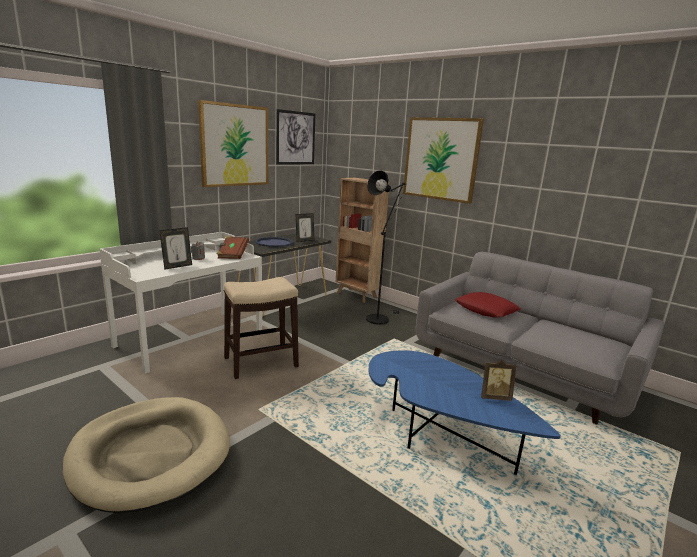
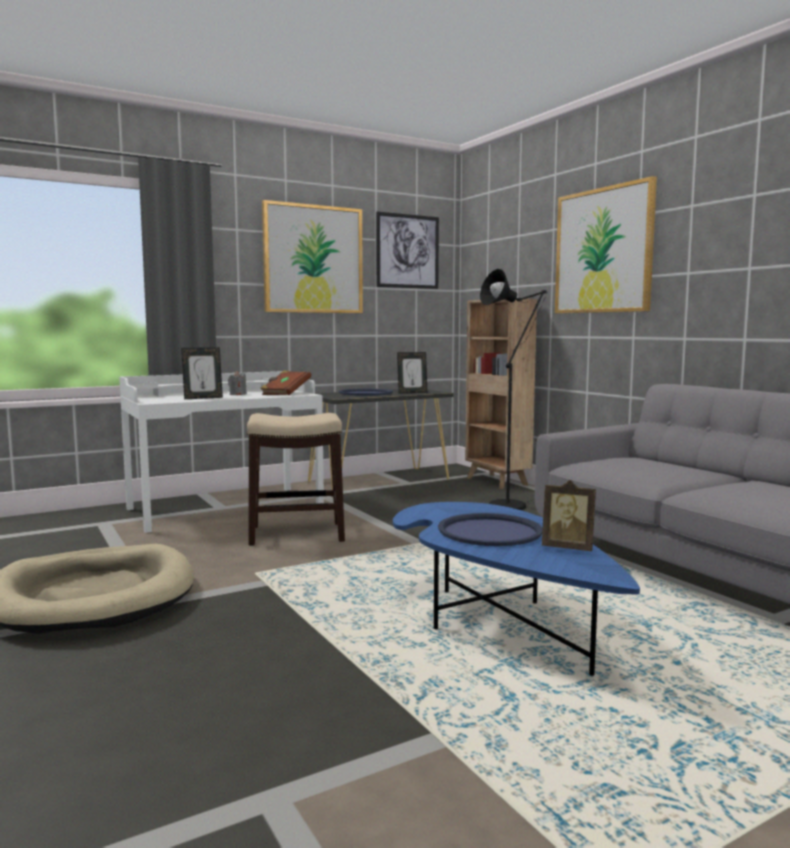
camera: 20 degrees right, 10 degrees down
red pillow [455,292,521,317] -> none
none -> blue tray [438,513,543,546]

